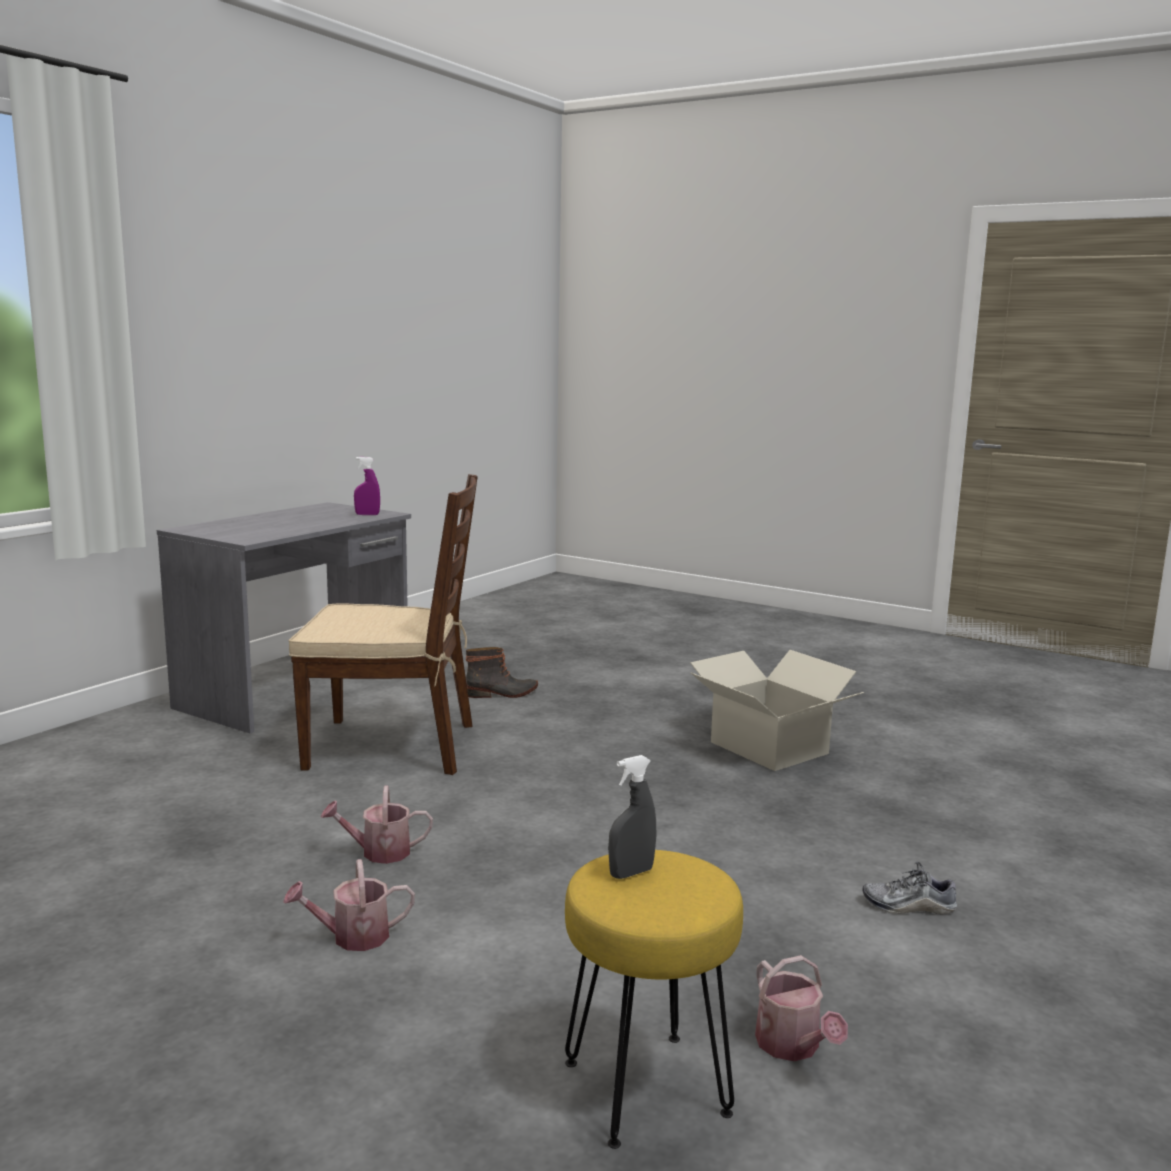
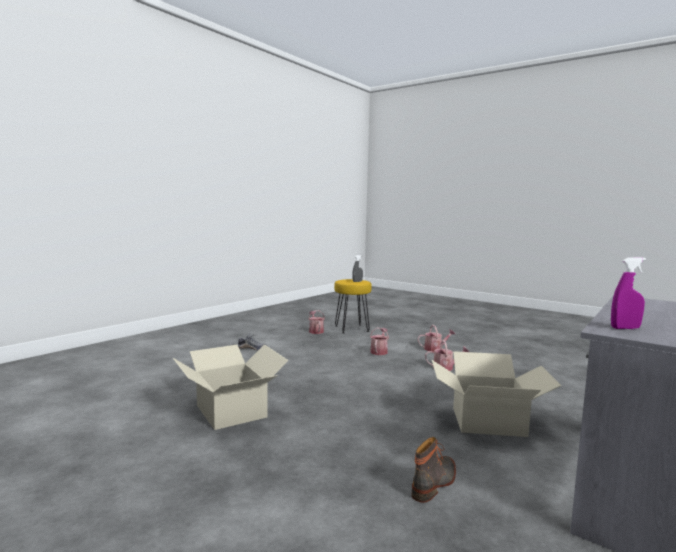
camera: 175 degrees left, 5 degrees down
brown chair [289,474,478,775] -> cardboard box [432,351,561,437]
boot [466,647,538,698] -> boot turned 135 degrees clockwise [412,437,456,503]
none -> watering can [370,327,389,355]

